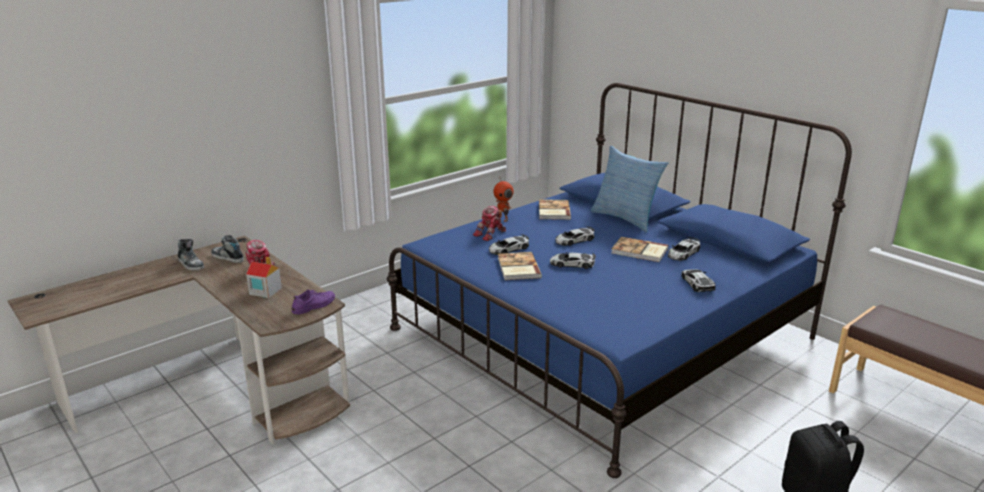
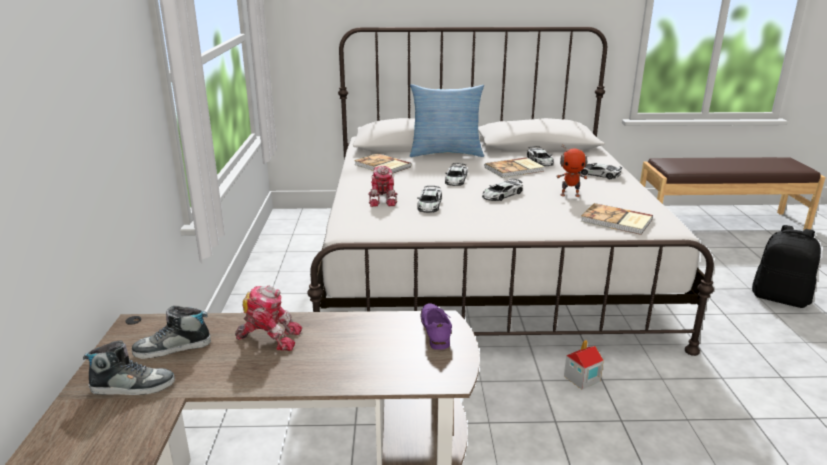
camera: 50 degrees left, 0 degrees up
toy house [246,257,282,298] -> toy house moved to [564,340,604,390]
blue bed [387,83,852,478] -> white bed [307,27,714,356]
toy robot [493,177,514,222] -> toy robot moved to [556,145,588,197]
book [498,252,542,280] -> book moved to [580,203,653,235]

